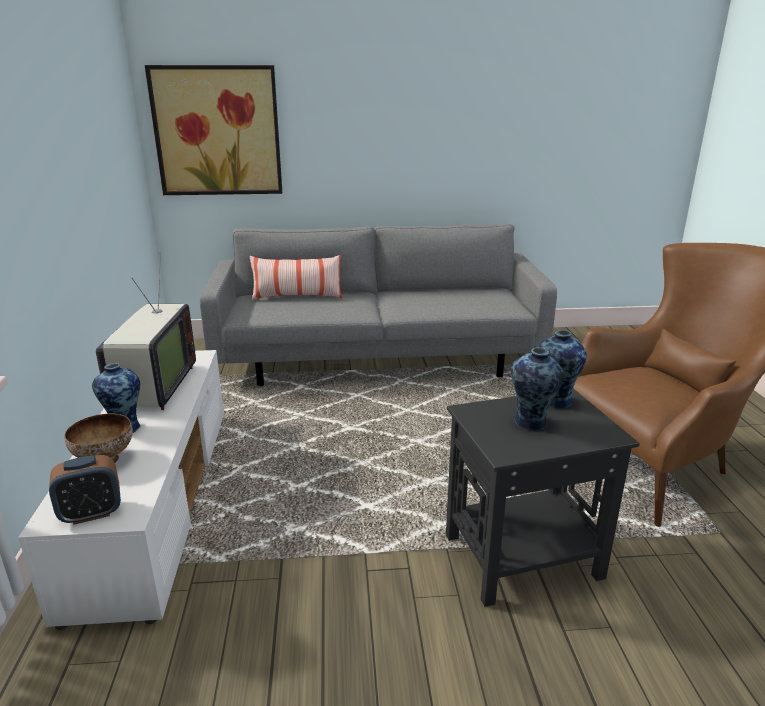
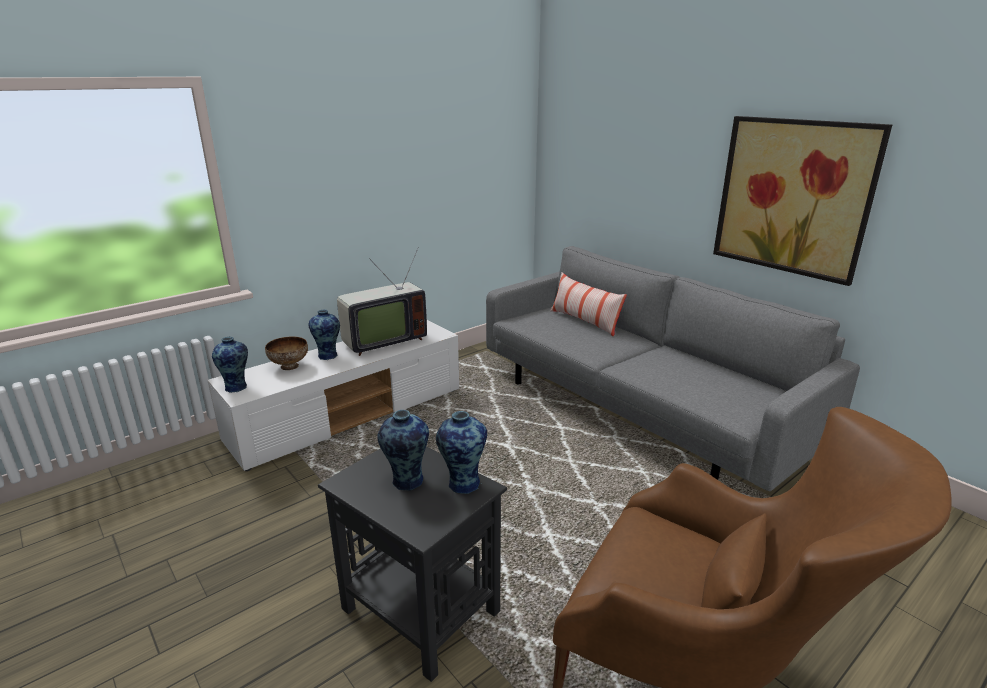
camera: 55 degrees right, 0 degrees up
alarm clock [49,455,121,525] -> vase [212,337,248,393]
picture [145,65,282,195] -> picture moved to [713,116,892,286]

